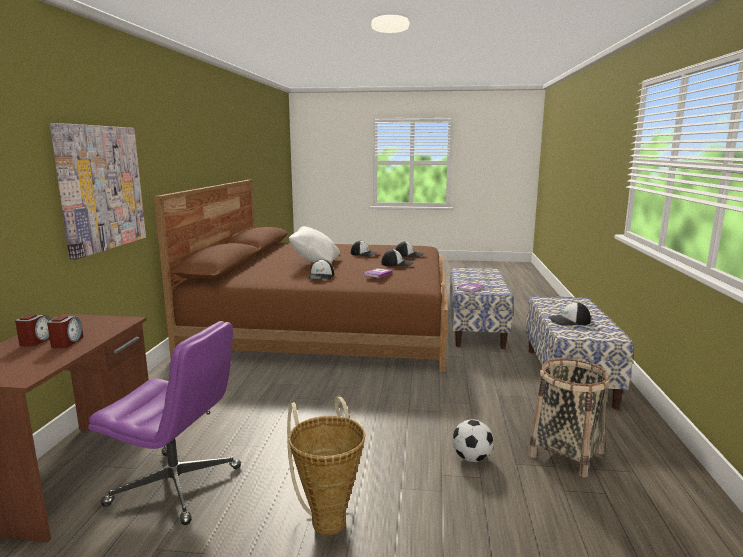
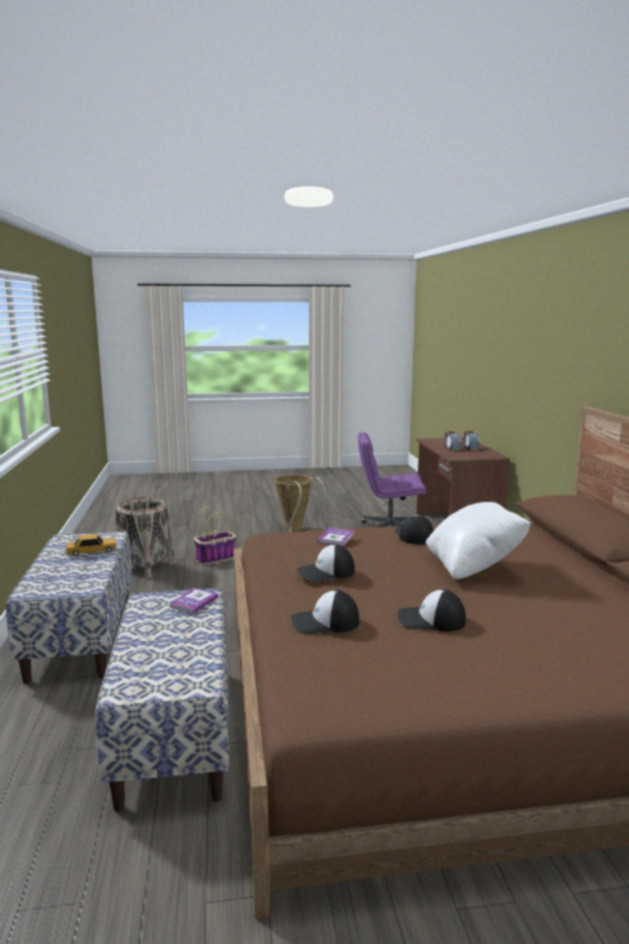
camera: 165 degrees right, 0 degrees up
picture [50,123,146,259] -> none
football [452,419,494,462] -> basket [194,506,236,565]
cap [548,302,591,326] -> toy car [66,534,116,556]

